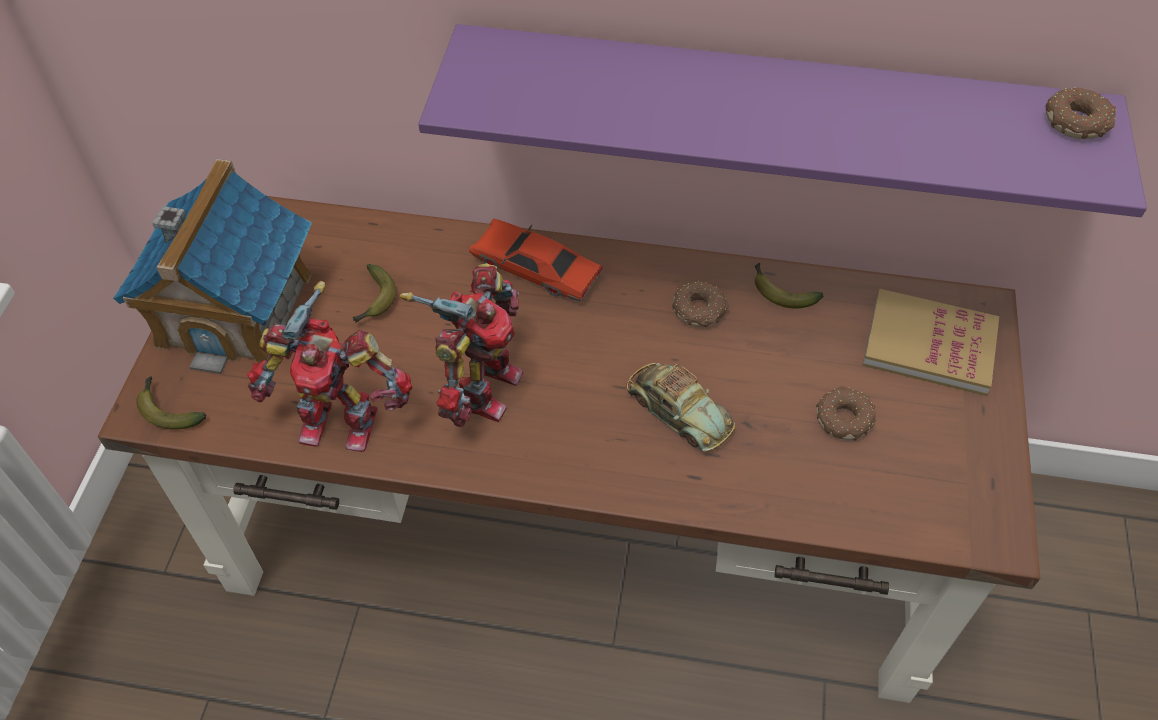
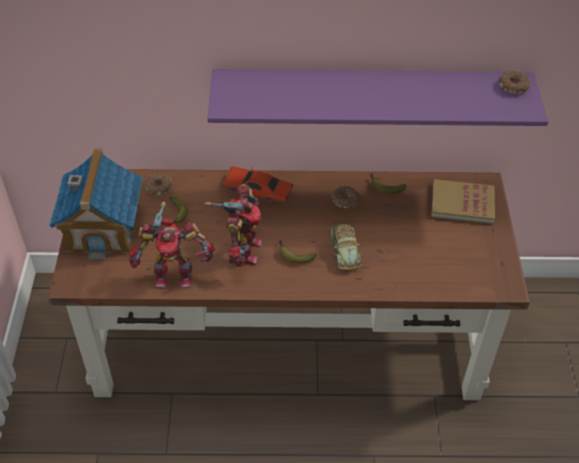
camera: 10 degrees left, 5 degrees down
banana [136,377,206,430] -> banana moved to [279,240,317,264]
toy car [626,363,735,452] -> toy car turned 45 degrees clockwise [329,224,362,270]
donut [816,386,876,441] -> donut moved to [145,173,172,195]

